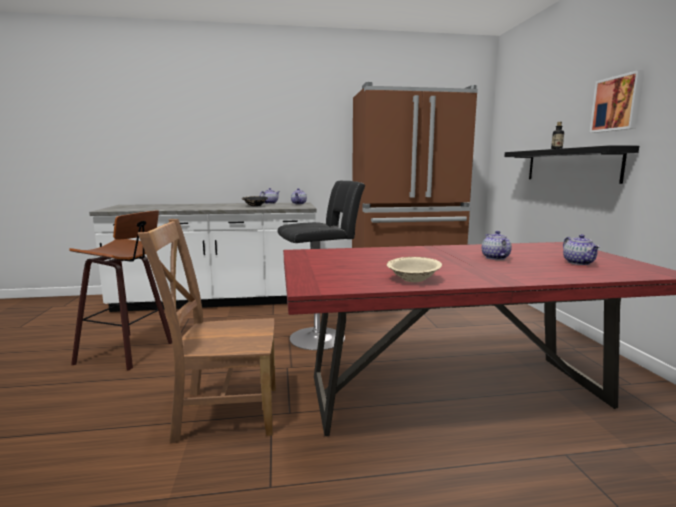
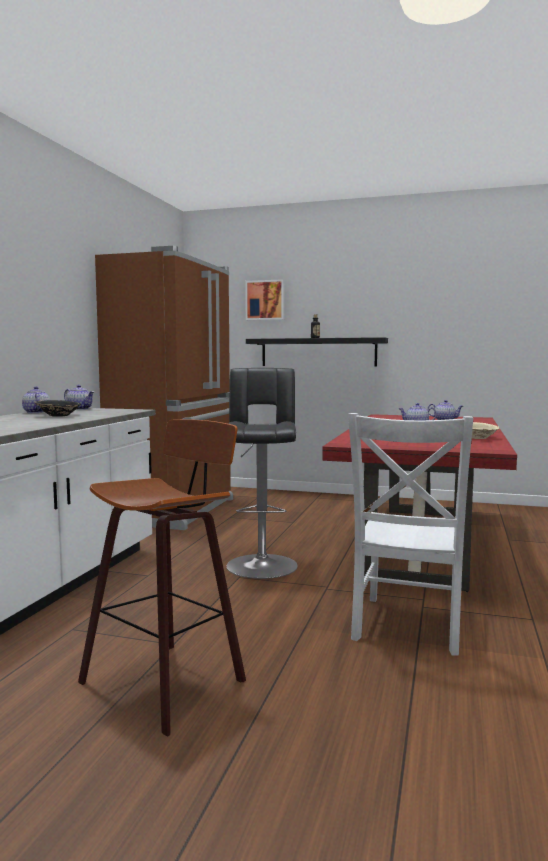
camera: 65 degrees left, 5 degrees down
brown chair [138,219,276,443] -> white chair [348,413,473,656]
picture [590,70,644,133] -> picture moved to [245,279,284,320]

